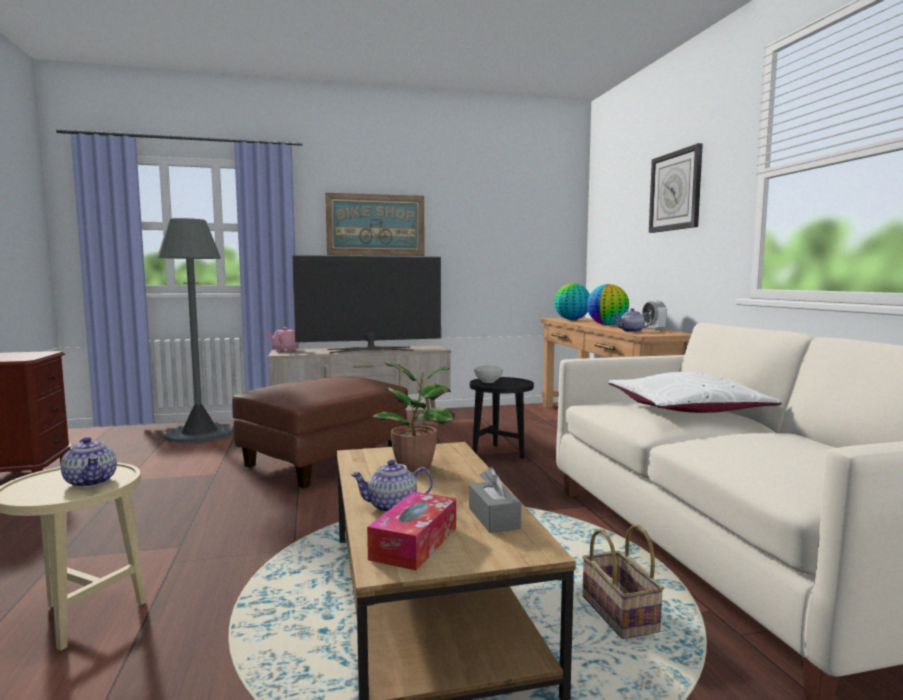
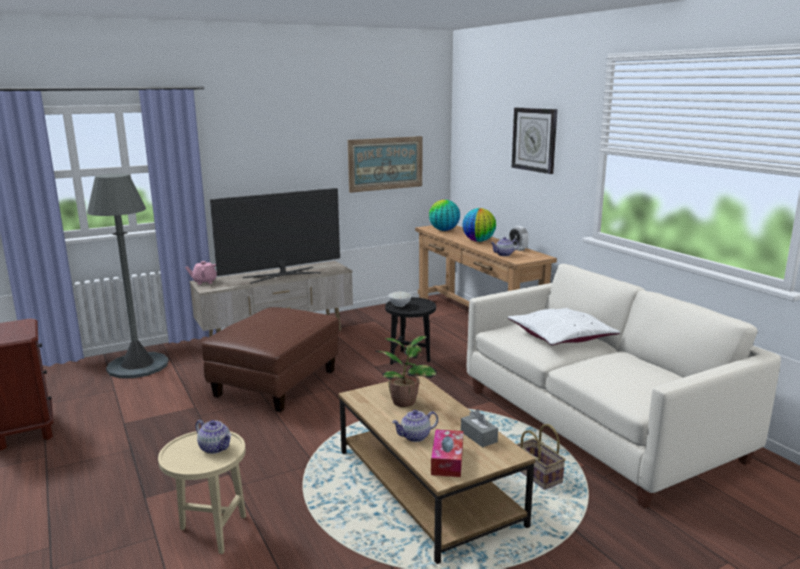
camera: 15 degrees left, 10 degrees up
picture [325,193,425,256] -> picture moved to [348,136,423,193]

